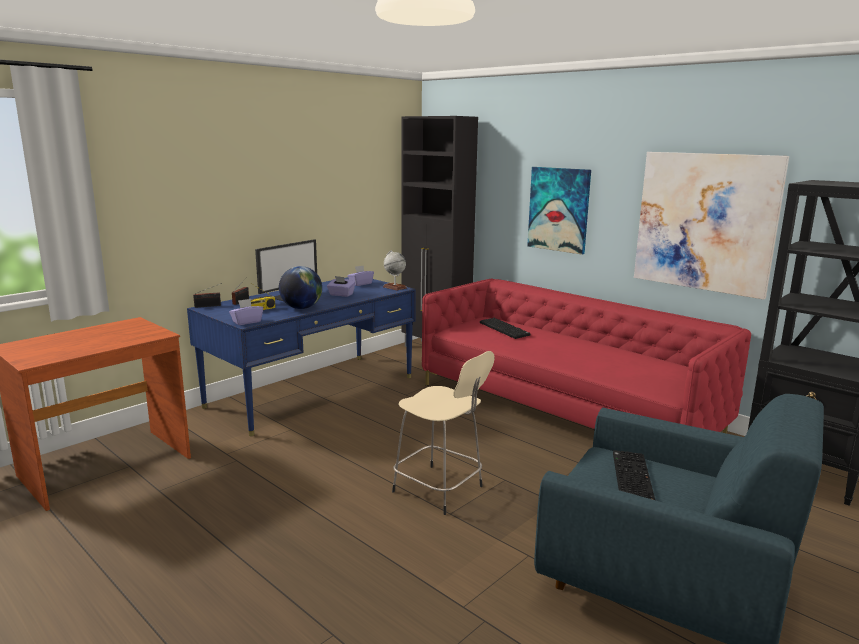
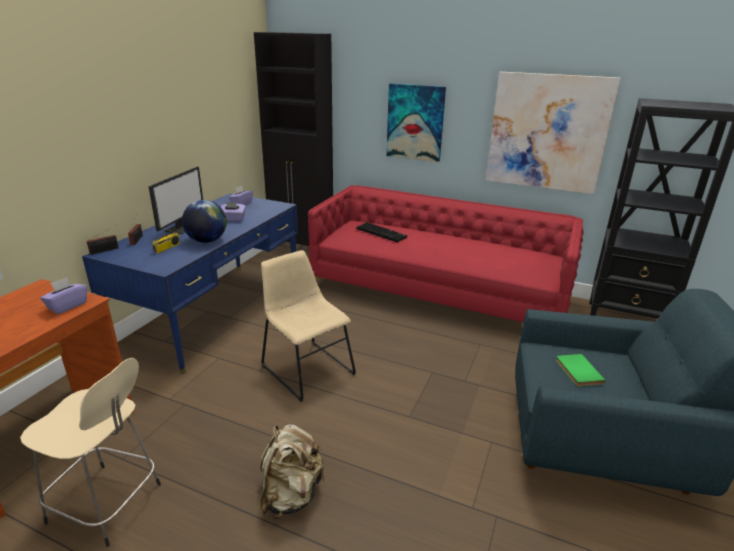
camera: 20 degrees left, 10 degrees up
purple tissue box [229,299,263,325] -> purple tissue box moved to [40,277,87,314]
globe [383,250,407,291] -> none
beige stool [392,351,495,515] -> beige stool moved to [20,358,161,547]
keyboard [613,450,655,500] -> green book [556,354,606,387]
none -> beige backpack [260,424,325,519]
none -> beige chair [261,250,356,402]

